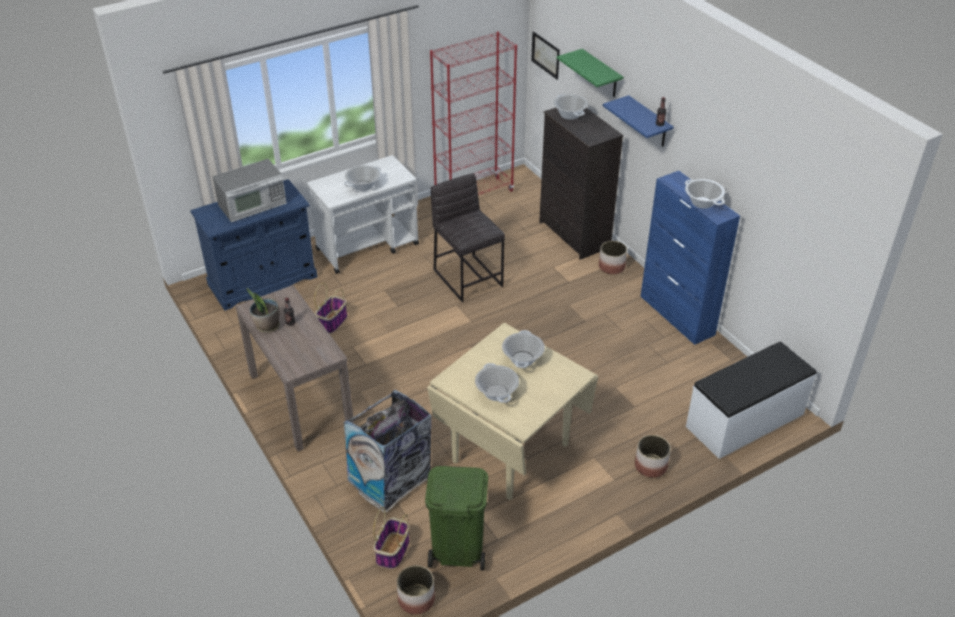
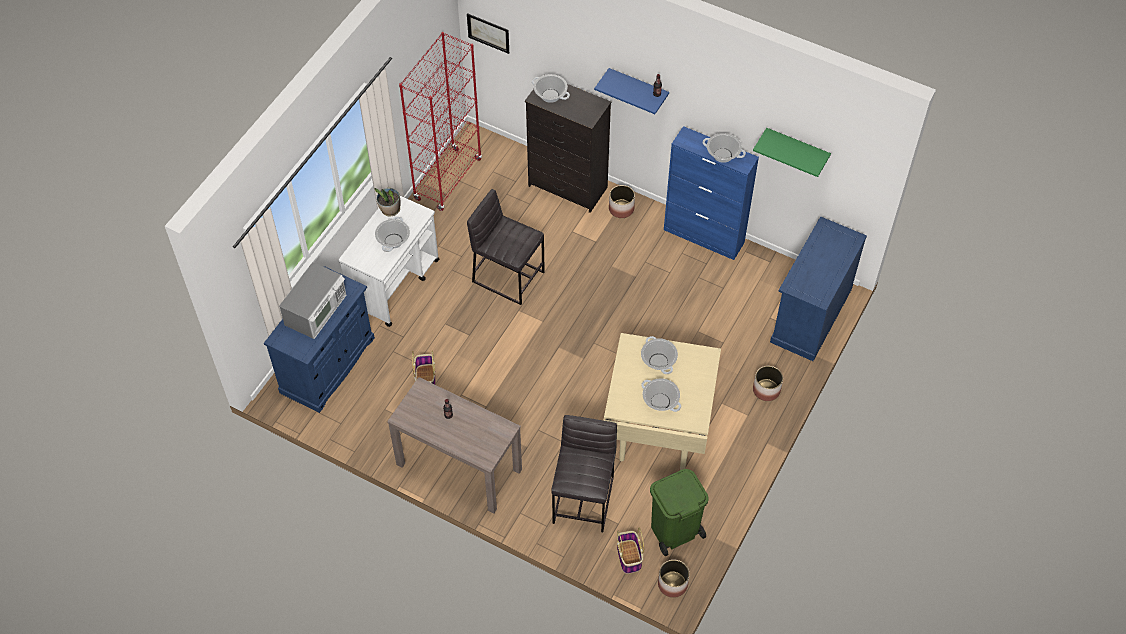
camera: 30 degrees left, 15 degrees up
potted plant [247,288,280,333] -> potted plant moved to [374,188,401,216]
trash can [343,390,432,513] -> grey stool [551,415,617,532]
green shelf [557,49,623,97] -> green shelf moved to [753,128,831,177]
white bench [686,341,816,459] -> blue cabinet [770,216,867,361]

